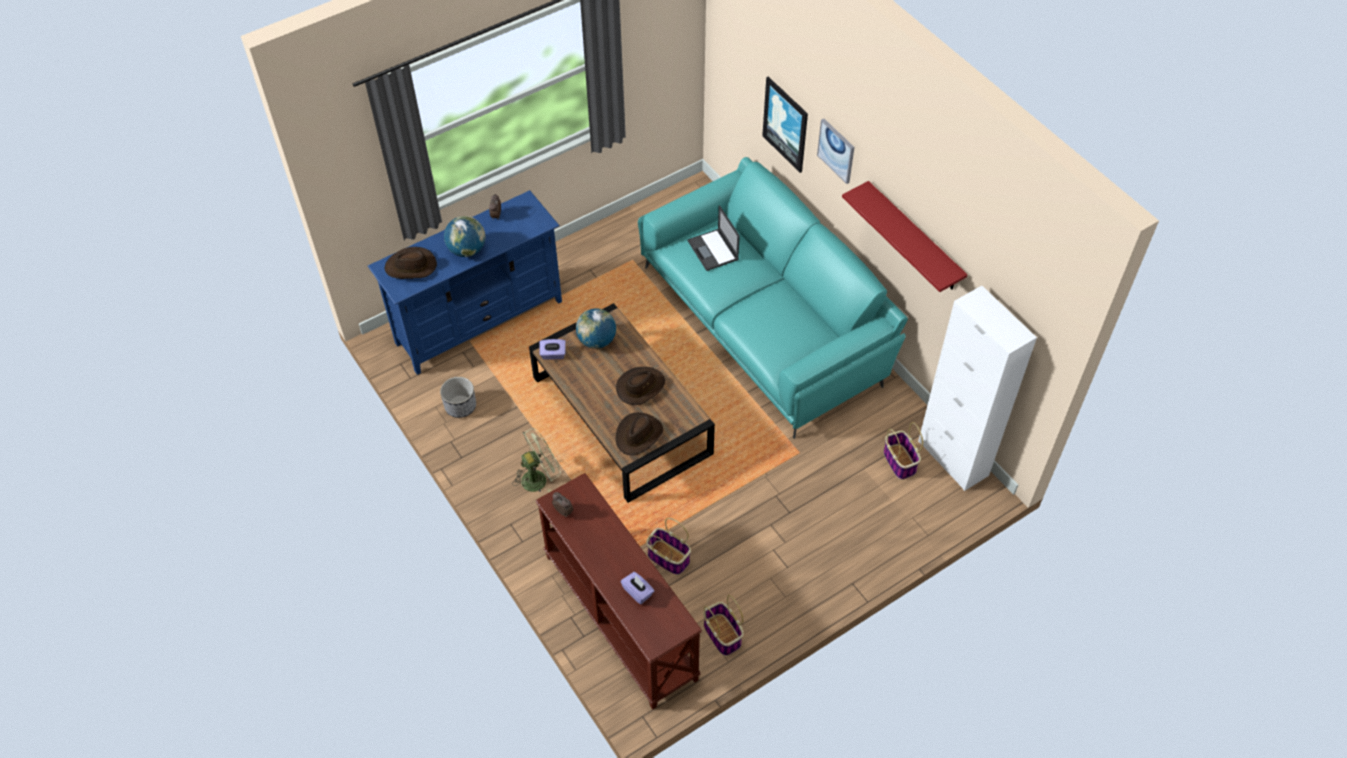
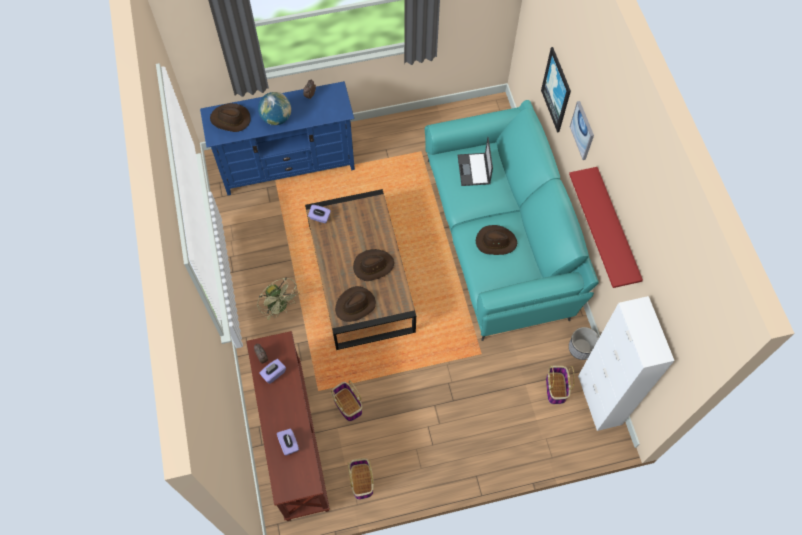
camera: 20 degrees right, 10 degrees up
planter [440,377,476,418] -> planter moved to [569,327,599,360]
green fan [513,428,561,492] -> green fan turned 60 degrees clockwise [257,277,300,320]
globe [576,309,616,349] -> none
none -> purple tissue box [259,359,286,384]
none -> brown hat [476,225,517,255]

